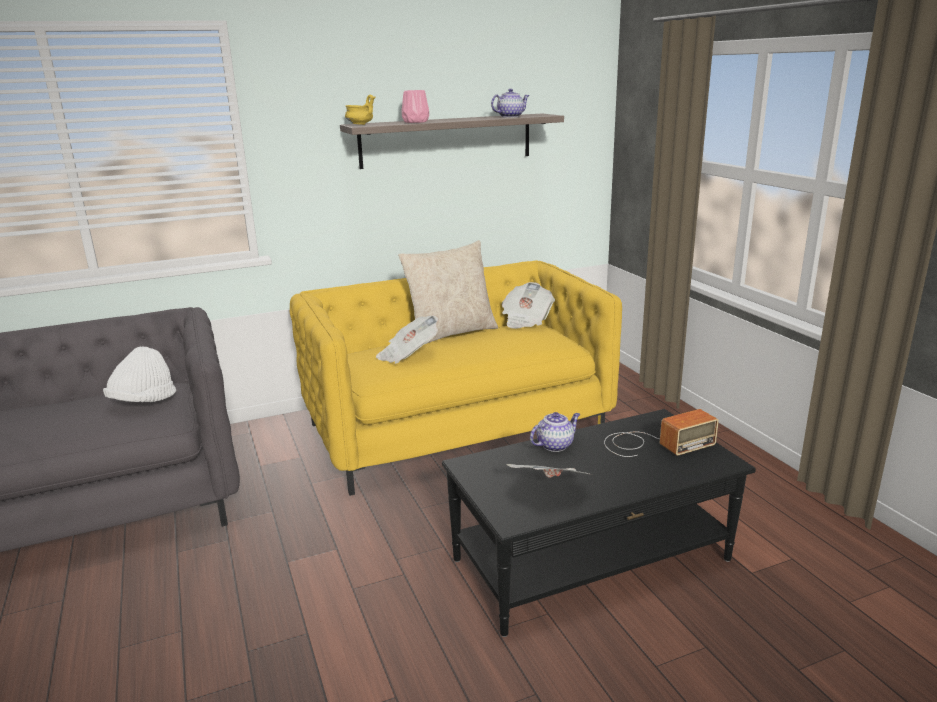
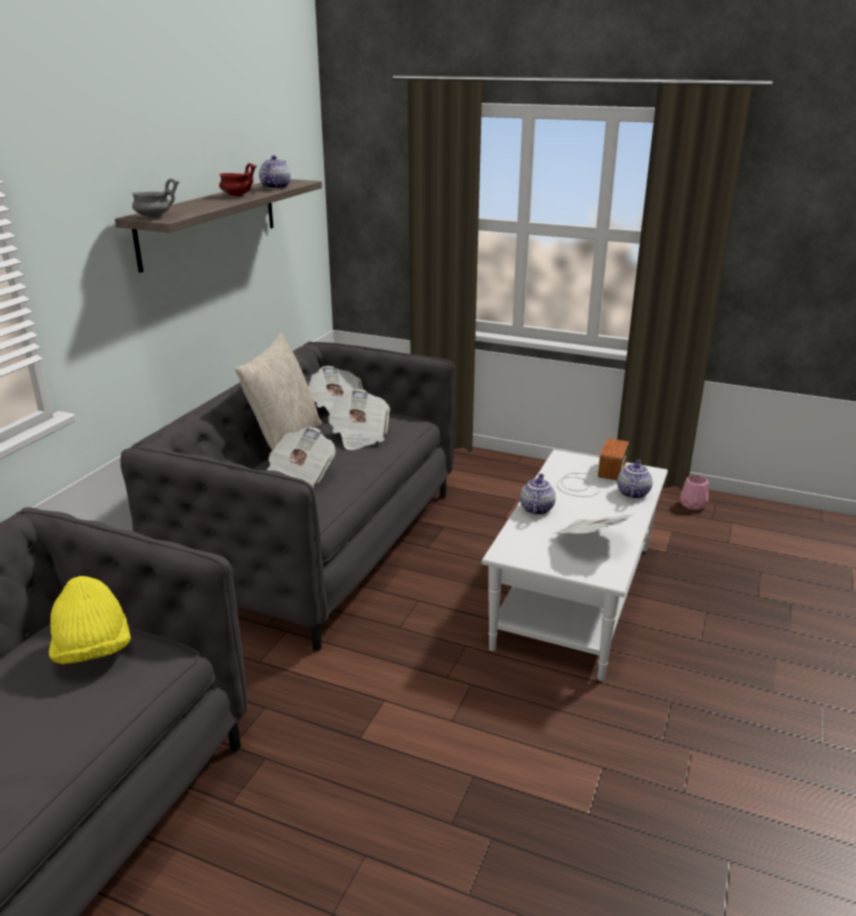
camera: 45 degrees left, 5 degrees up
white hat [103,346,176,402] -> yellow hat [49,576,131,664]
yellow sofa [290,260,622,496] -> grey sofa [120,342,455,652]
yellow bowl [345,95,376,125] -> grey bowl [131,178,179,217]
pink vase [402,90,429,123] -> pink vase moved to [680,475,709,510]
black coffee table [442,409,756,637] -> white coffee table [481,450,668,681]
none -> red bowl [219,163,257,196]
none -> newspaper [328,389,390,450]
none -> teapot [617,460,653,499]

